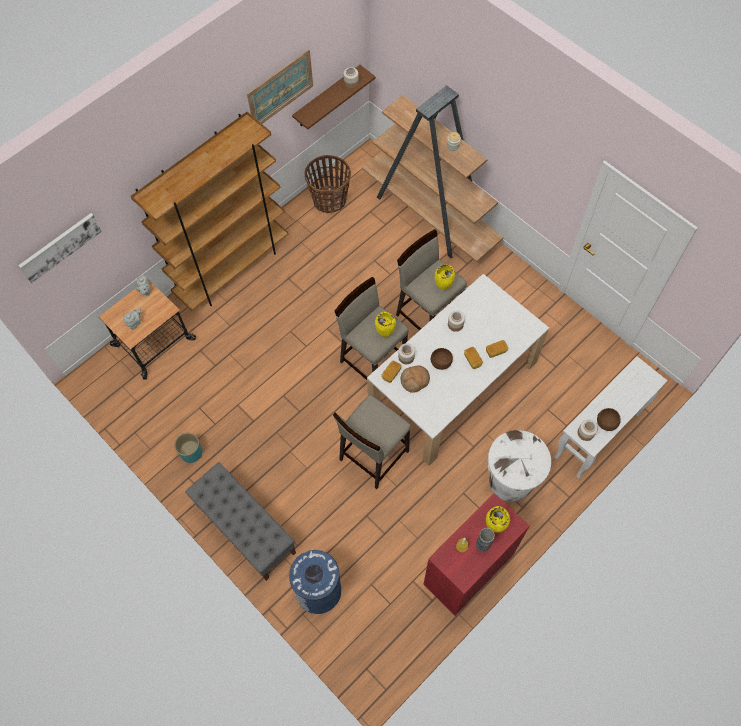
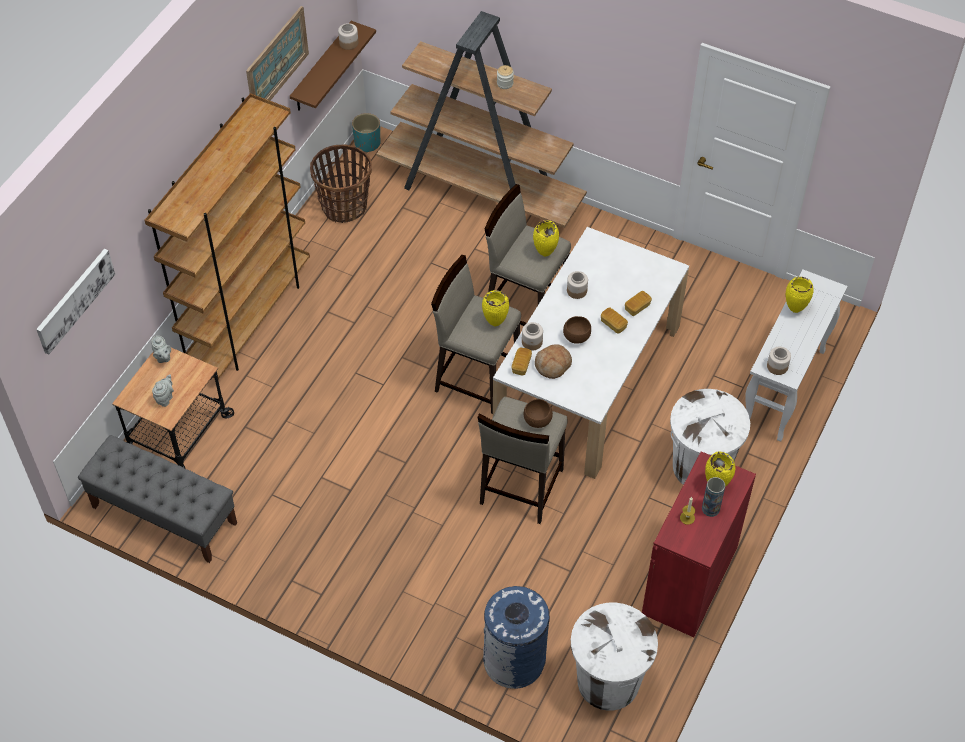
camera: 20 degrees left, 10 degrees down
turquoise planter [174,432,202,463] -> turquoise planter moved to [352,113,380,153]
grey bench [185,462,296,581] -> grey bench moved to [78,435,237,563]
brown bowl [597,408,621,431] -> brown bowl moved to [524,399,553,428]
none -> white trash can [571,603,658,711]
none -> yellow vase [786,277,813,313]

